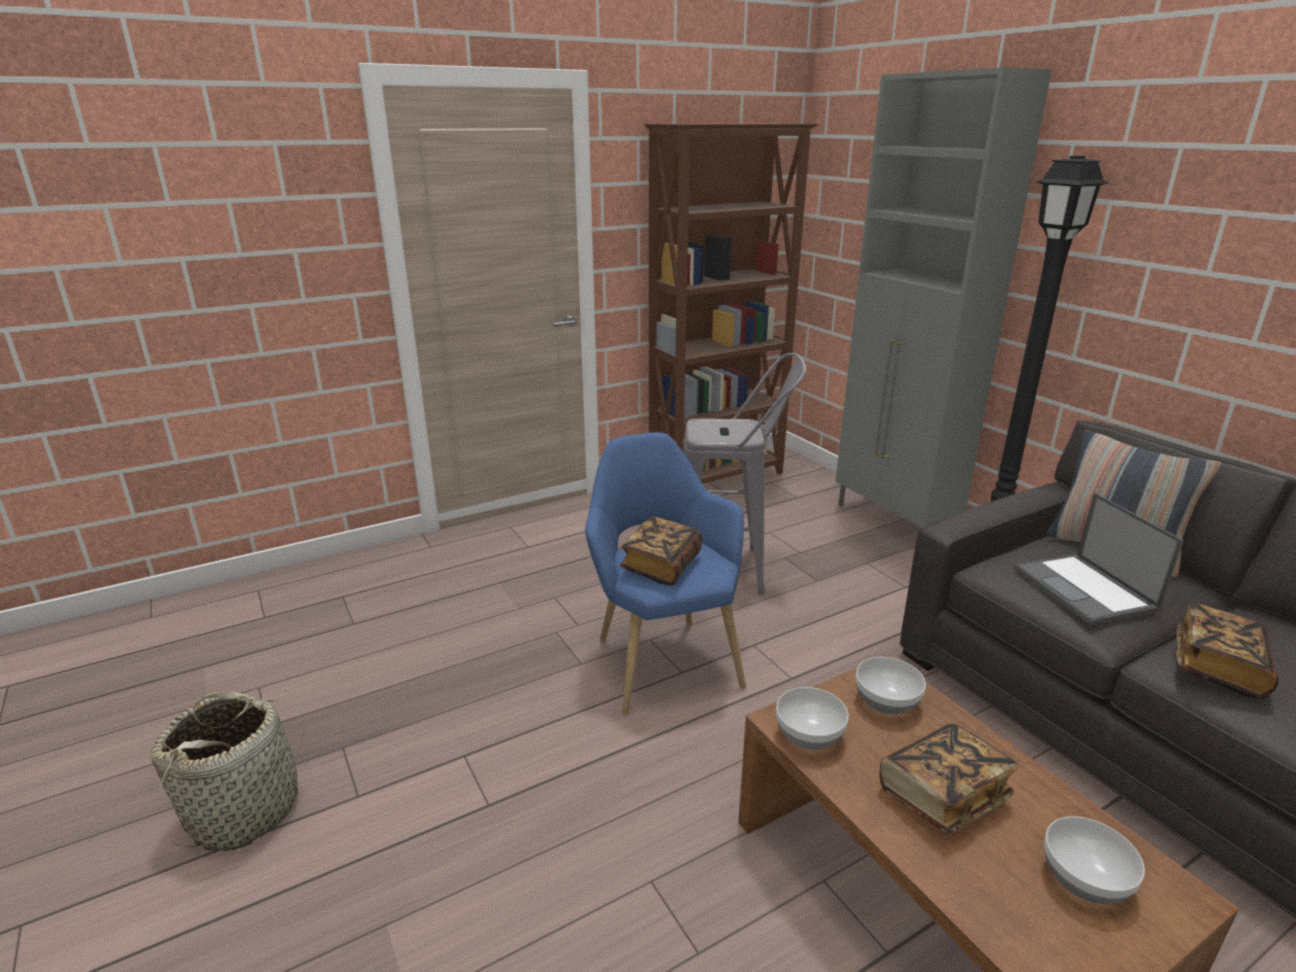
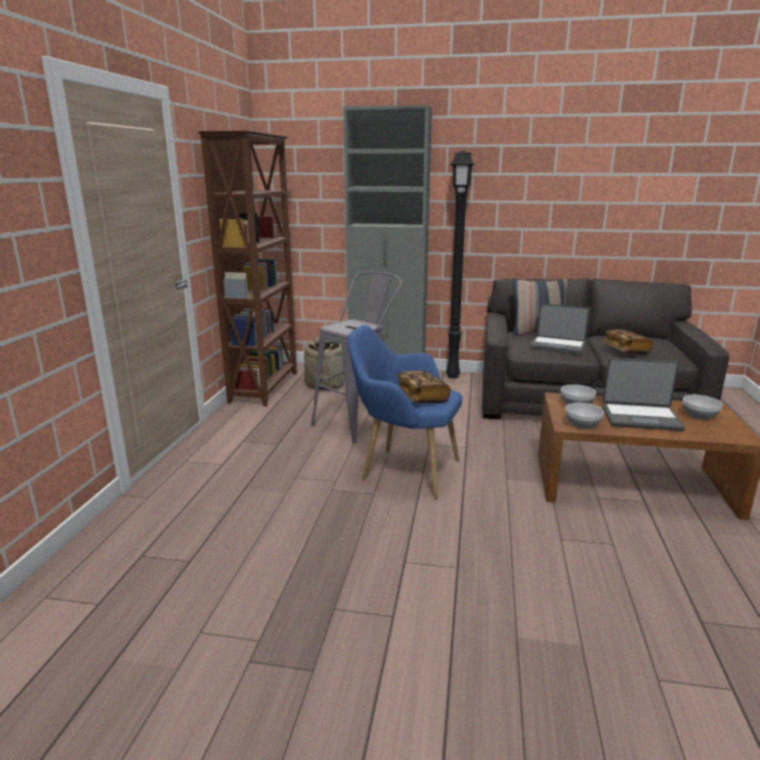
camera: 50 degrees left, 5 degrees down
basket [150,692,306,851] -> basket moved to [304,337,345,390]
book [879,724,1018,834] -> laptop [602,358,685,431]

